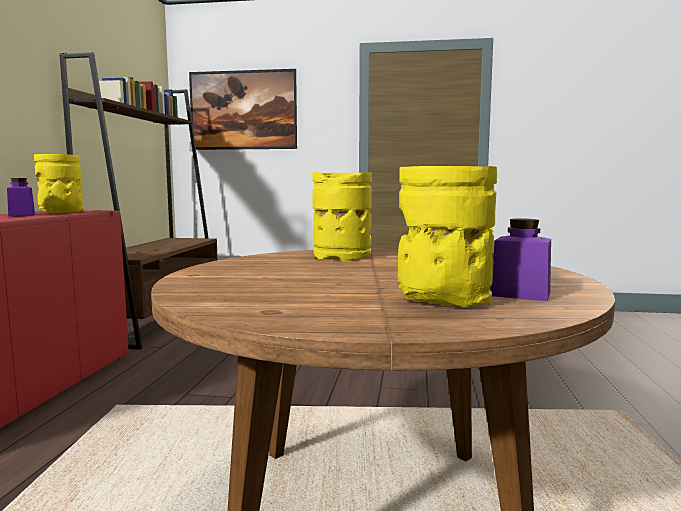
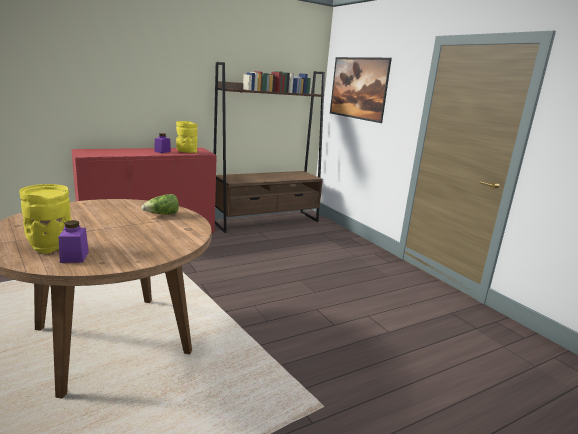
camera: 50 degrees right, 10 degrees up
yellow vase [312,172,372,261] -> lettuce [141,194,179,215]

